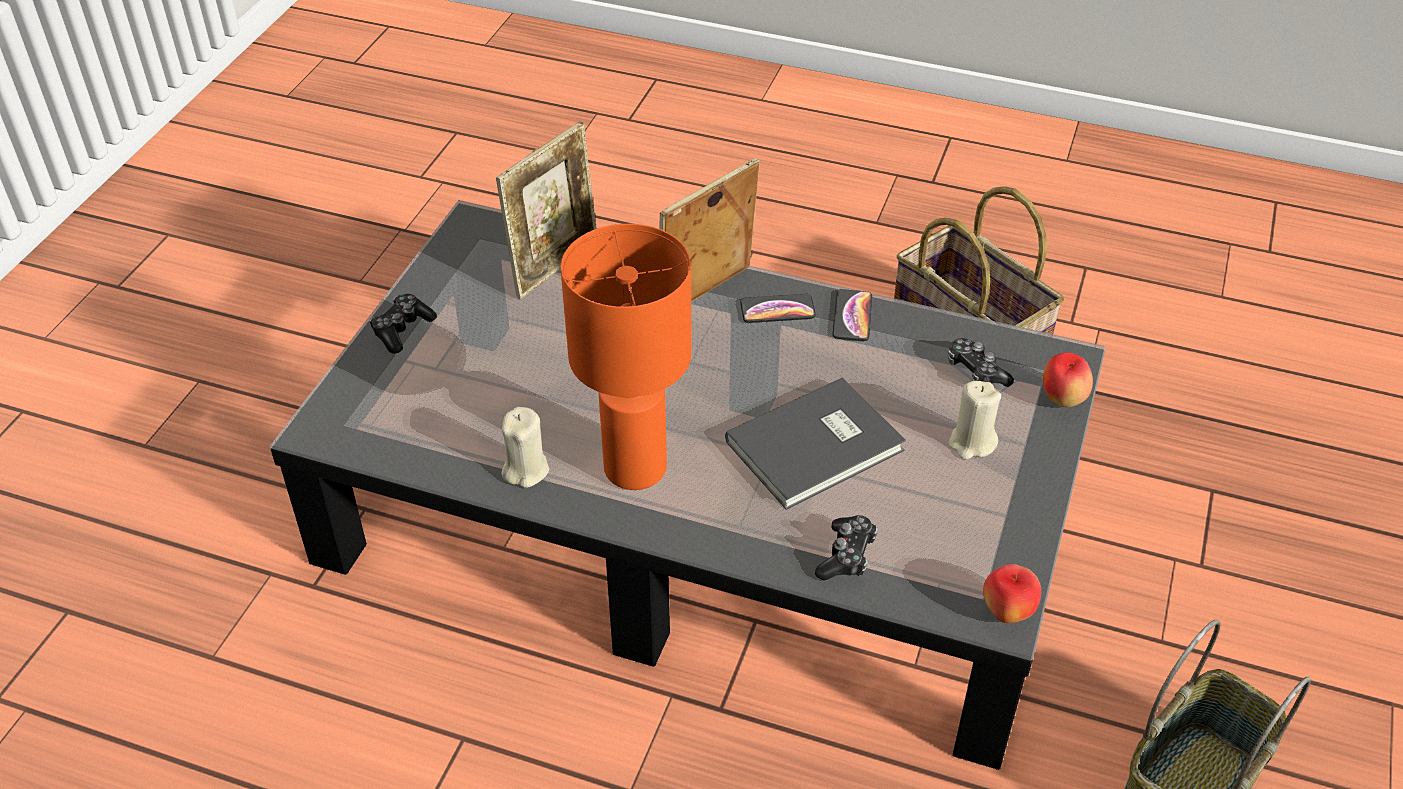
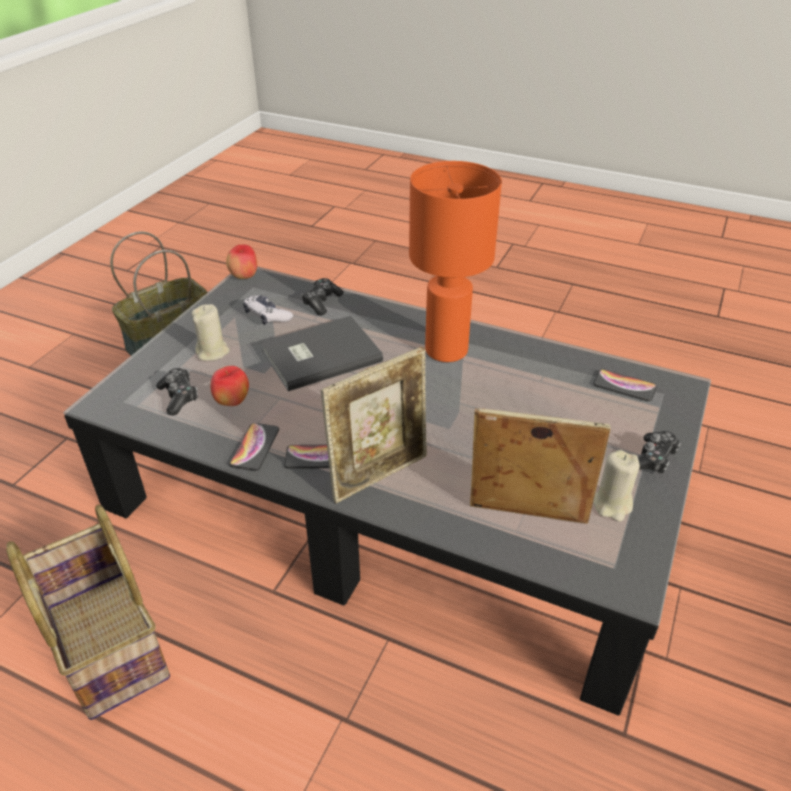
camera: 175 degrees left, 5 degrees down
picture frame [496,122,597,299] -> picture frame turned 60 degrees clockwise [470,408,611,524]
beige candle [502,407,549,488] -> beige candle moved to [593,450,640,522]
apple [1043,352,1093,407] -> apple moved to [210,366,249,406]
none -> game controller [243,295,293,325]
none -> phone [594,369,657,401]

